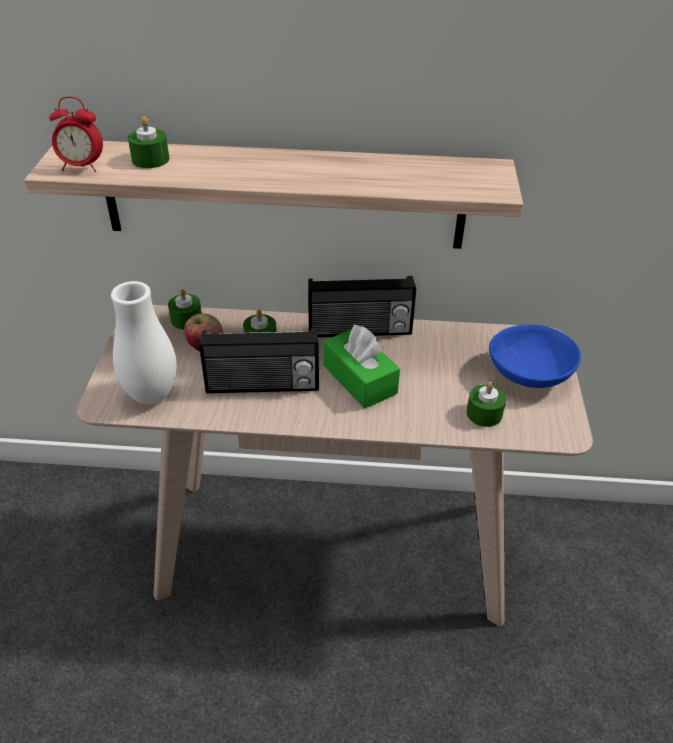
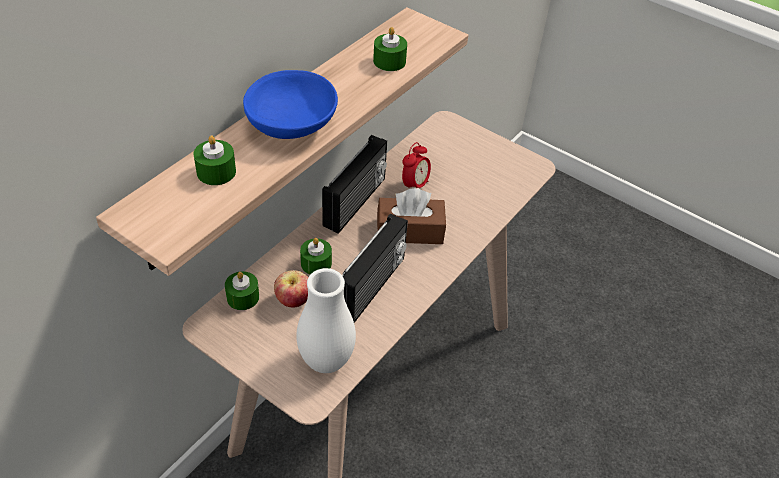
camera: 60 degrees left, 5 degrees up
alarm clock [49,97,103,172] -> alarm clock moved to [402,142,431,188]
green tissue box [323,325,400,409] -> brown tissue box [377,188,446,244]
green candle [466,382,506,427] -> green candle moved to [373,27,407,71]
blue bowl [489,324,581,388] -> blue bowl moved to [243,70,338,139]

